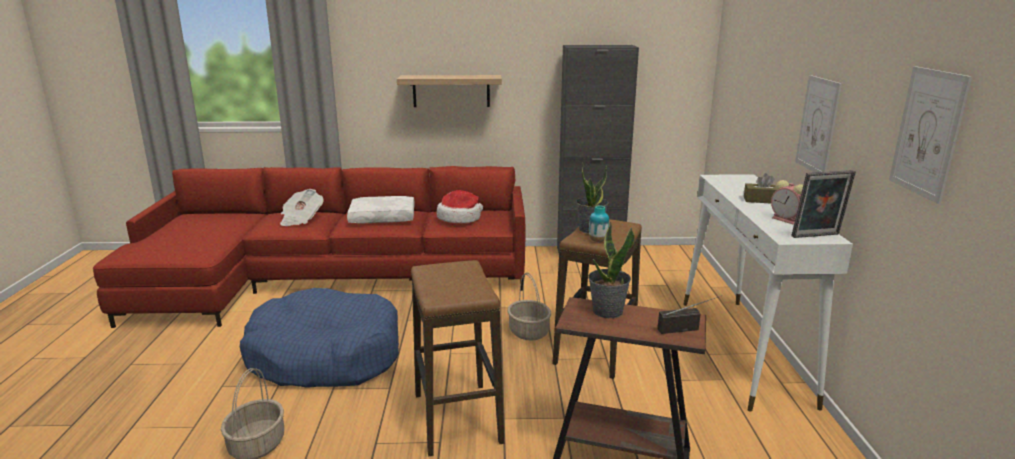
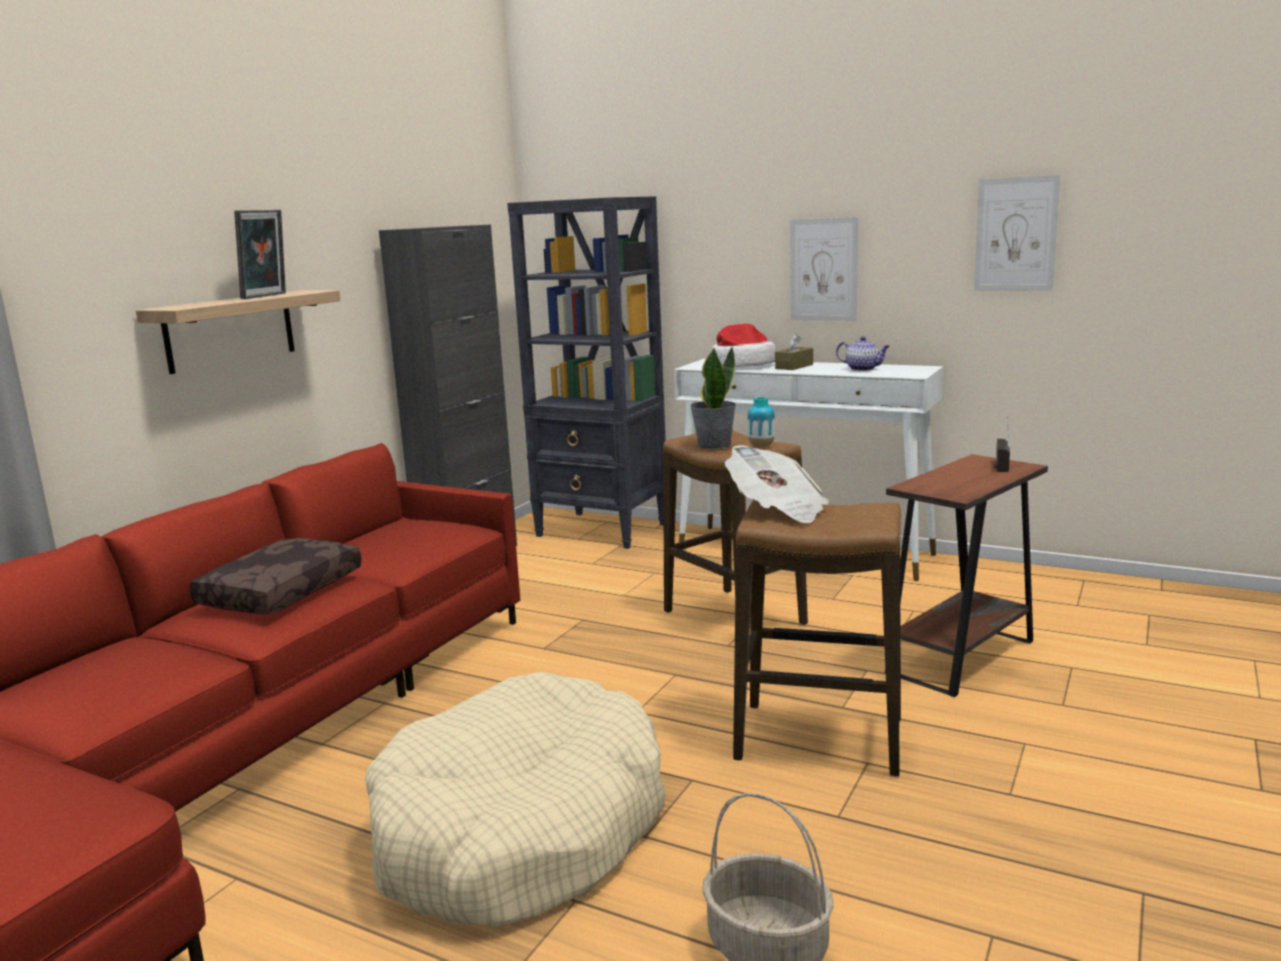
camera: 60 degrees left, 5 degrees down
blue dog bed [240,288,399,388] -> beige dog bed [365,671,666,927]
newspaper [280,189,324,226] -> newspaper moved to [725,445,829,524]
white pillow [347,196,415,224] -> brown pillow [190,538,362,614]
hat [437,190,483,223] -> hat moved to [711,324,776,367]
basket [508,272,551,341] -> none
potted plant [588,221,635,318] -> none
alarm clock [771,180,803,225] -> teapot [836,336,890,371]
picture frame [791,170,856,238] -> picture frame moved to [234,210,286,299]
none -> black bookcase [507,196,666,549]

